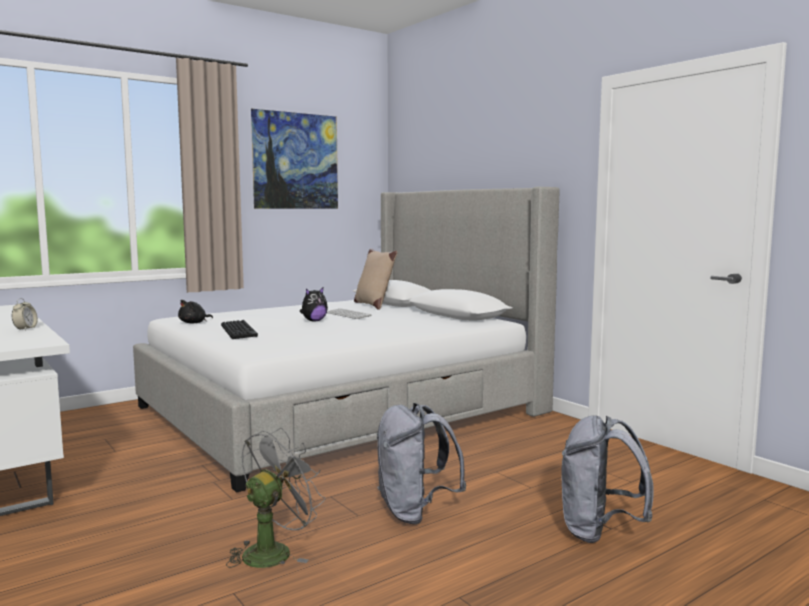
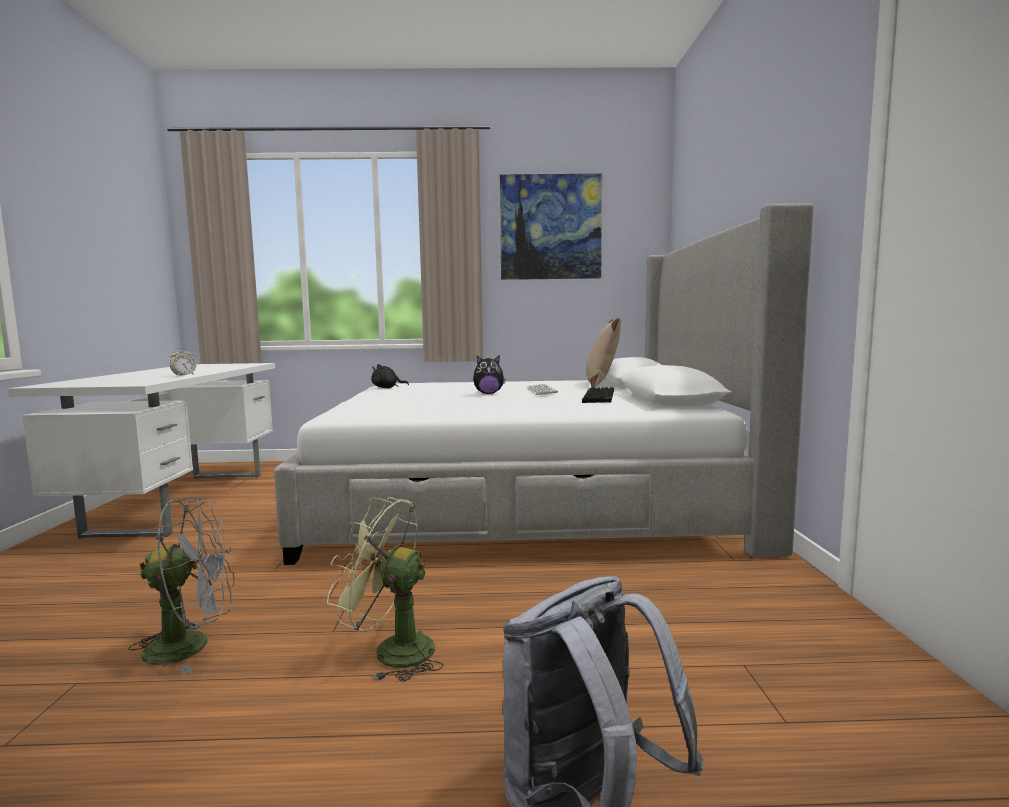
camera: 35 degrees right, 0 degrees up
keyboard [221,320,258,339] -> keyboard moved to [582,387,614,403]
grey backpack [377,403,466,524] -> green fan [327,497,444,682]

